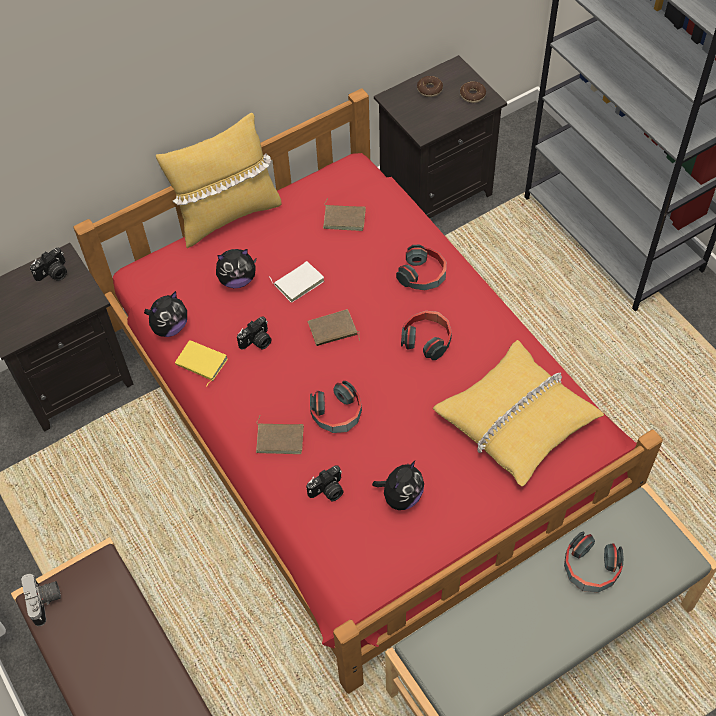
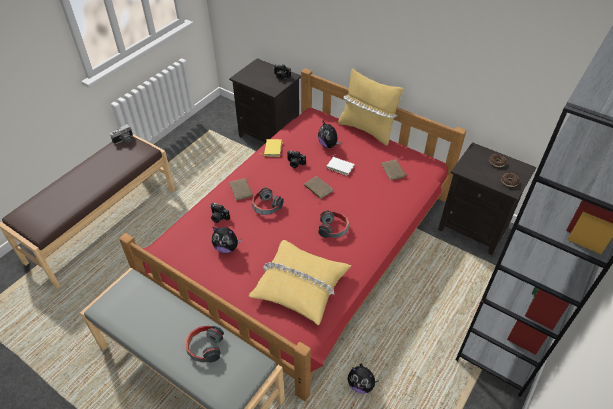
camera: 65 degrees right, 10 degrees down
plush toy [144,291,187,337] -> plush toy moved to [348,363,379,394]
headphones [396,245,446,290] -> none

